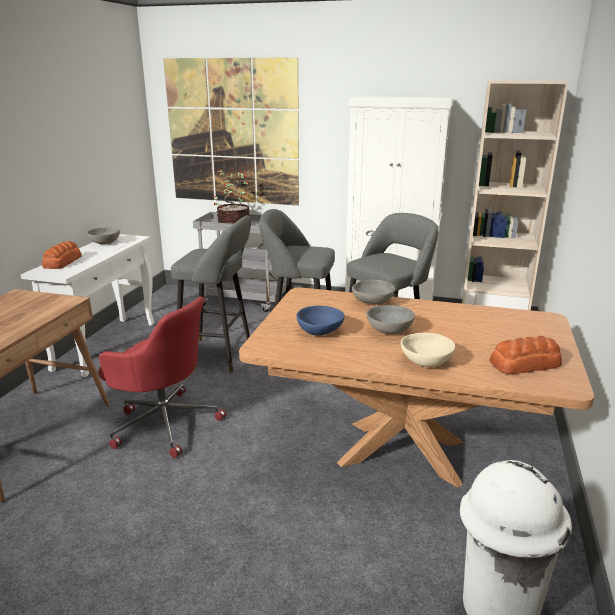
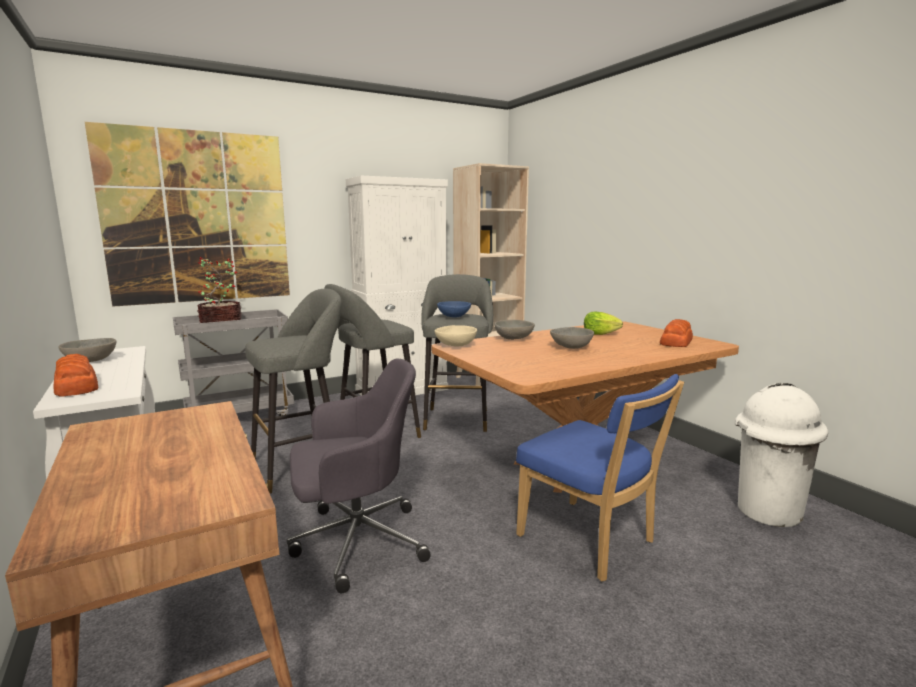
camera: 45 degrees left, 10 degrees down
red office chair [99,296,226,458] -> grey office chair [287,359,431,593]
blue bowl [297,306,345,336] -> blue bowl moved to [437,301,471,318]
beige bowl [401,333,455,367] -> beige bowl moved to [435,325,477,346]
none -> blue chair [516,374,684,582]
none -> lettuce [584,312,623,335]

